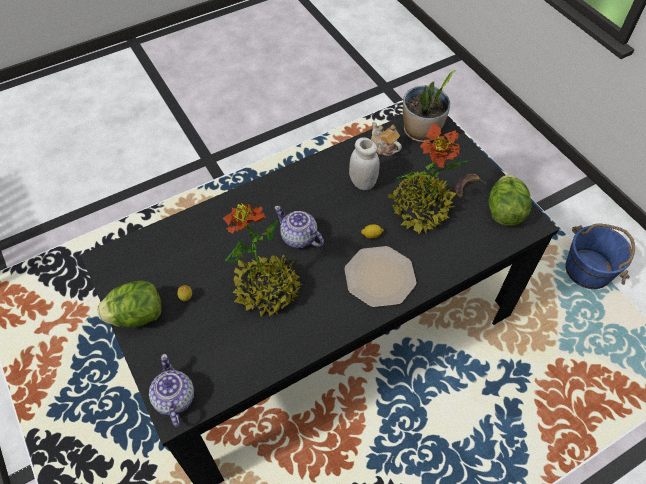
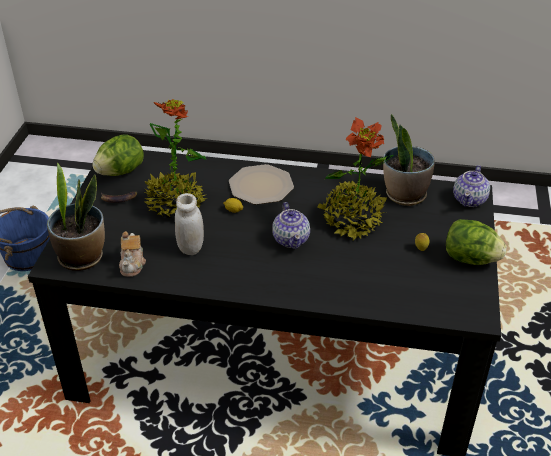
camera: 140 degrees left, 15 degrees down
none -> potted plant [383,114,435,206]

